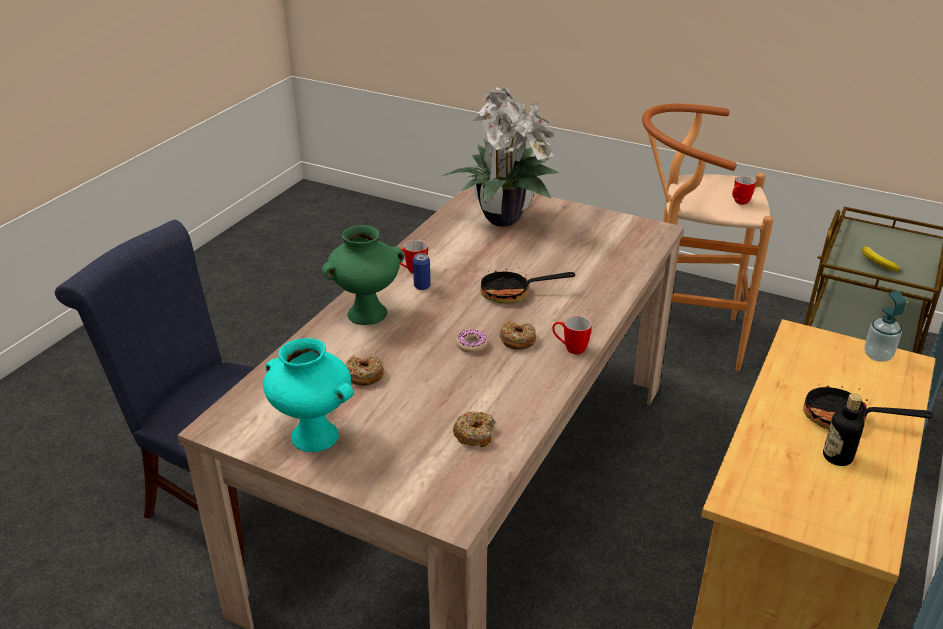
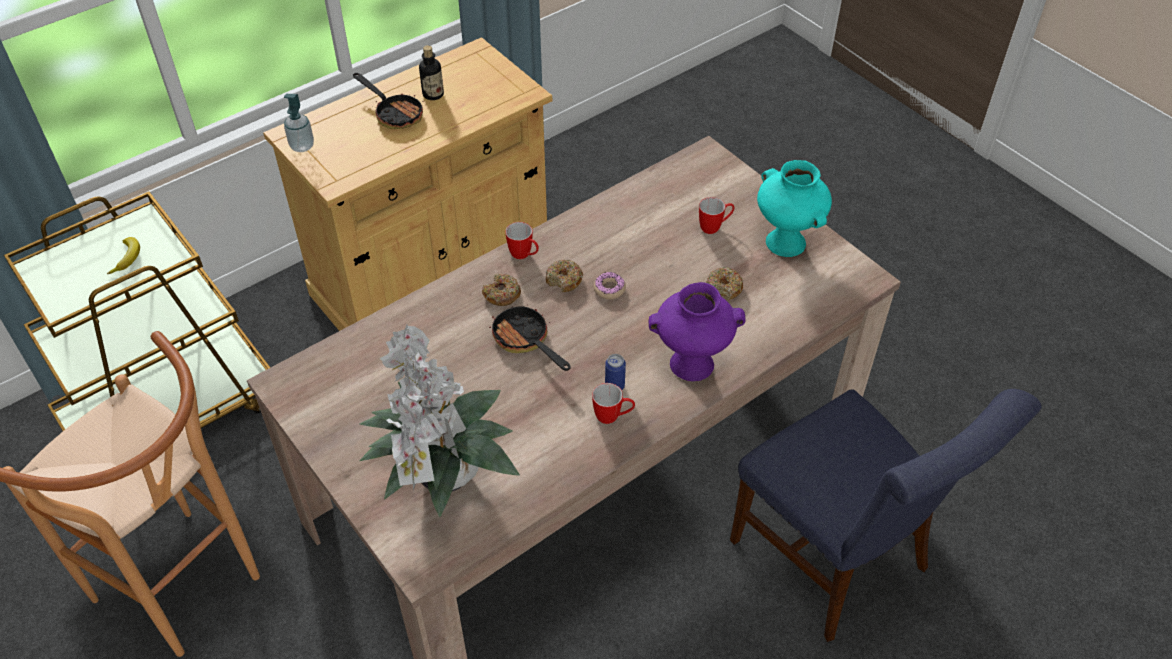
camera: 155 degrees left, 15 degrees up
green vase [322,225,404,325] -> purple vase [649,282,746,381]
donut [453,412,495,447] -> donut moved to [482,273,521,306]
frying pan [481,269,575,303] -> frying pan turned 150 degrees counterclockwise [489,306,571,371]
mug [732,176,756,205] -> mug moved to [699,197,734,234]

